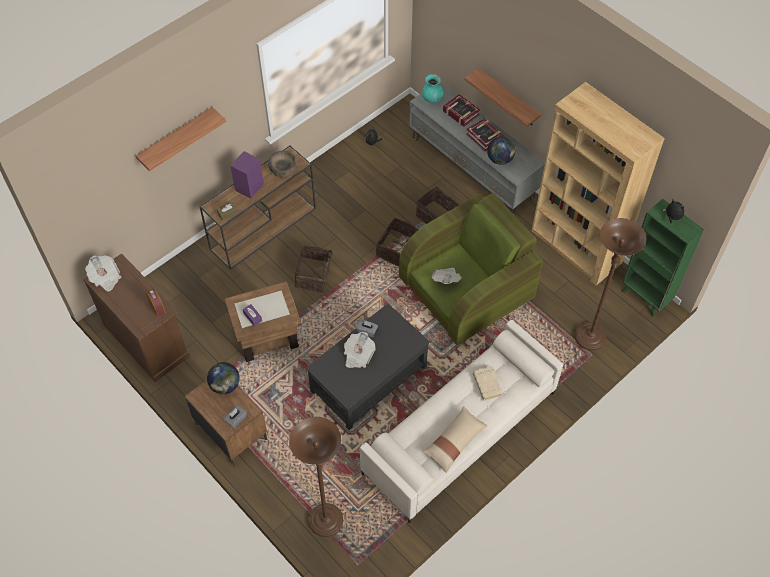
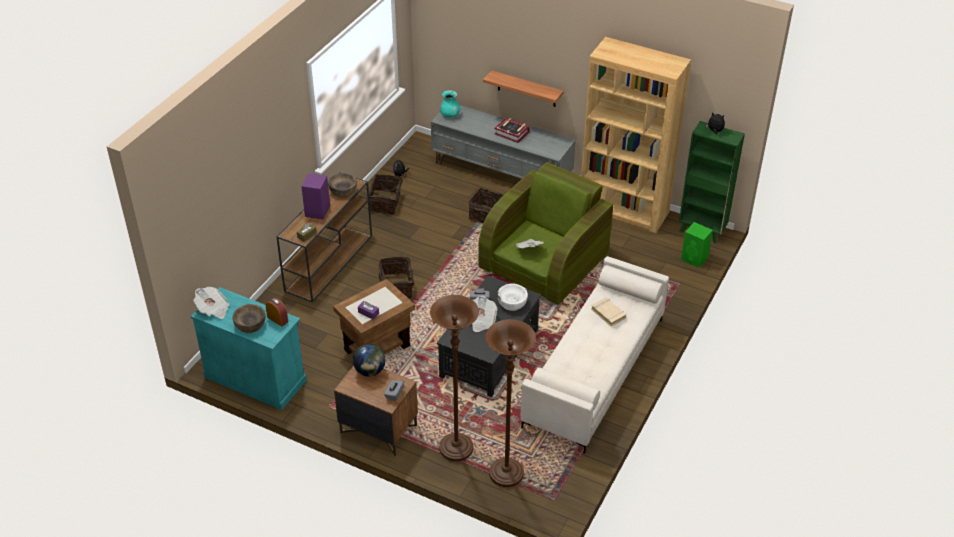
camera: 20 degrees left, 15 degrees down
brown cabinet [83,254,190,382] -> turquoise cabinet [191,287,307,410]
shelf [136,107,226,171] -> none
basket [376,218,419,266] -> basket moved to [368,174,403,215]
beige pillow [423,406,488,473] -> none
book [443,94,480,127] -> none
globe [487,137,515,165] -> none
brown floor lamp [575,218,647,351] -> brown floor lamp moved to [430,295,479,462]
none -> brown bowl [232,304,266,333]
none -> white bowl [497,284,528,311]
none -> green speaker [681,222,713,268]

